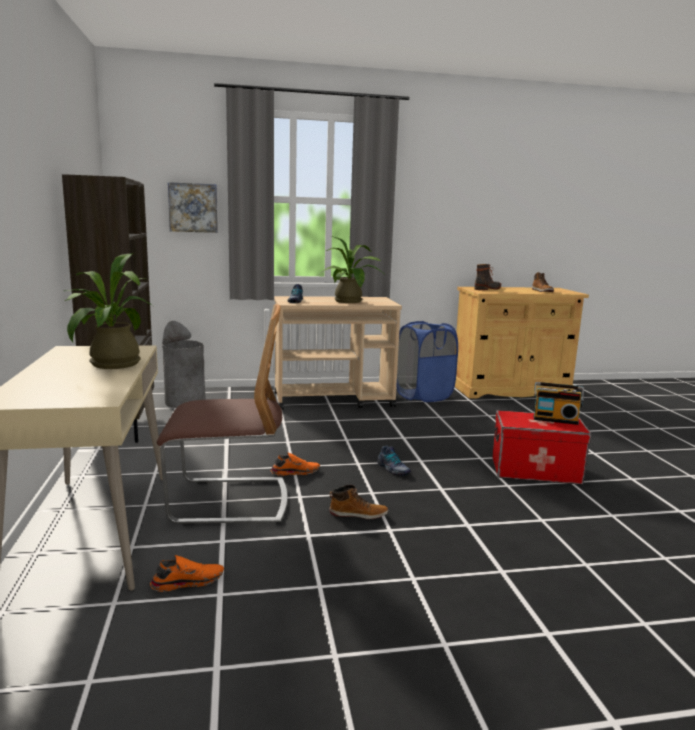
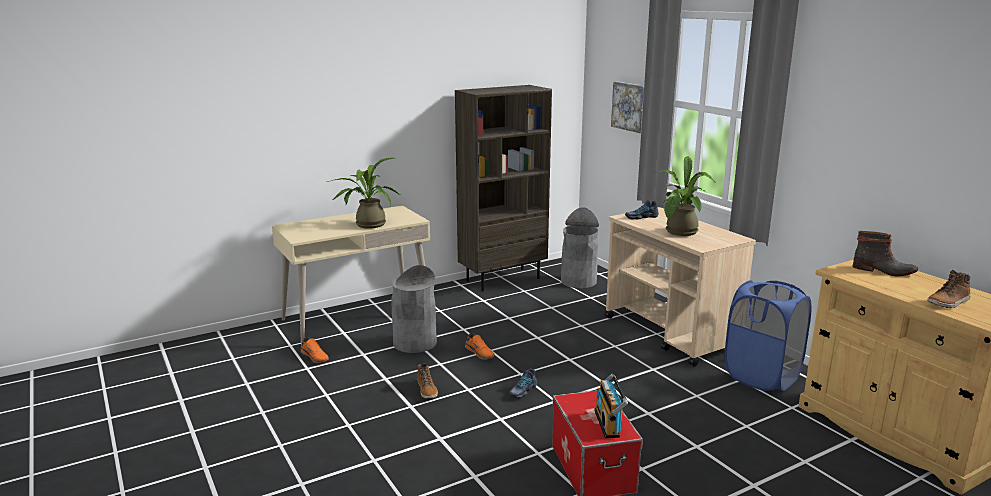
camera: 70 degrees right, 5 degrees up
chair [157,304,288,526] -> grey trash can [391,265,437,353]

